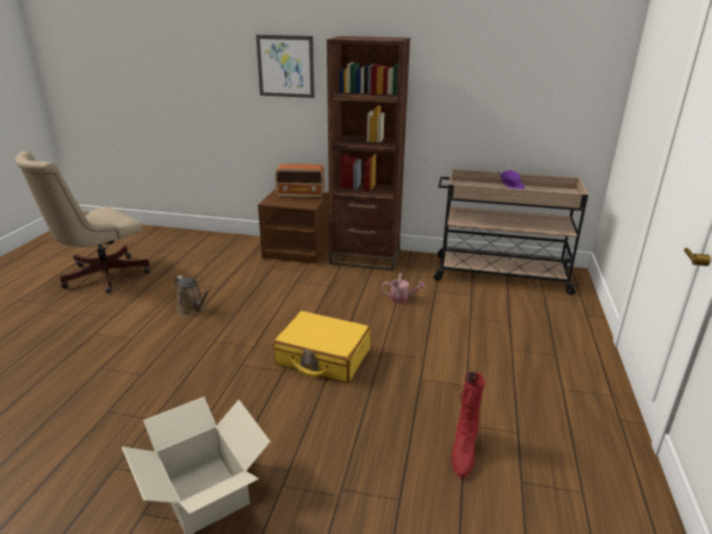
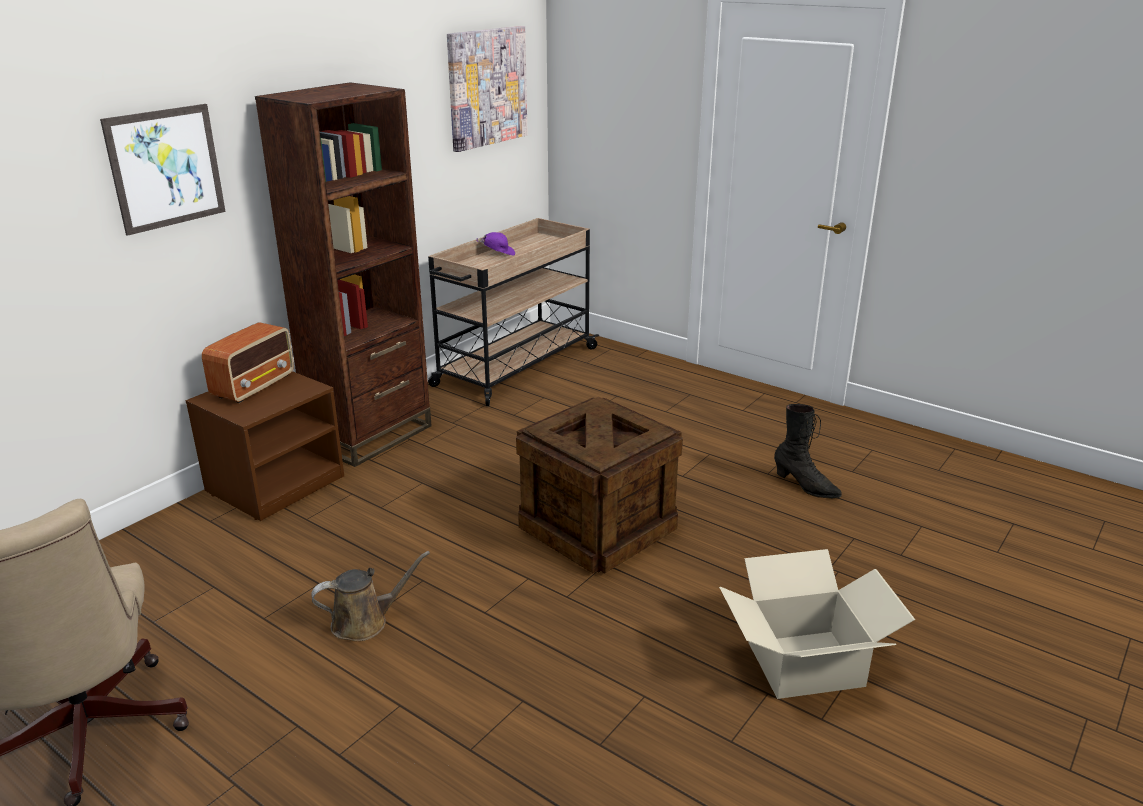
camera: 65 degrees left, 0 degrees up
yellow suitcase [273,311,371,383] -> crate [516,397,683,574]
watering can [382,273,425,303] -> none
red boot [451,371,485,478] -> black boot [774,404,842,499]
none -> picture [447,26,528,152]

